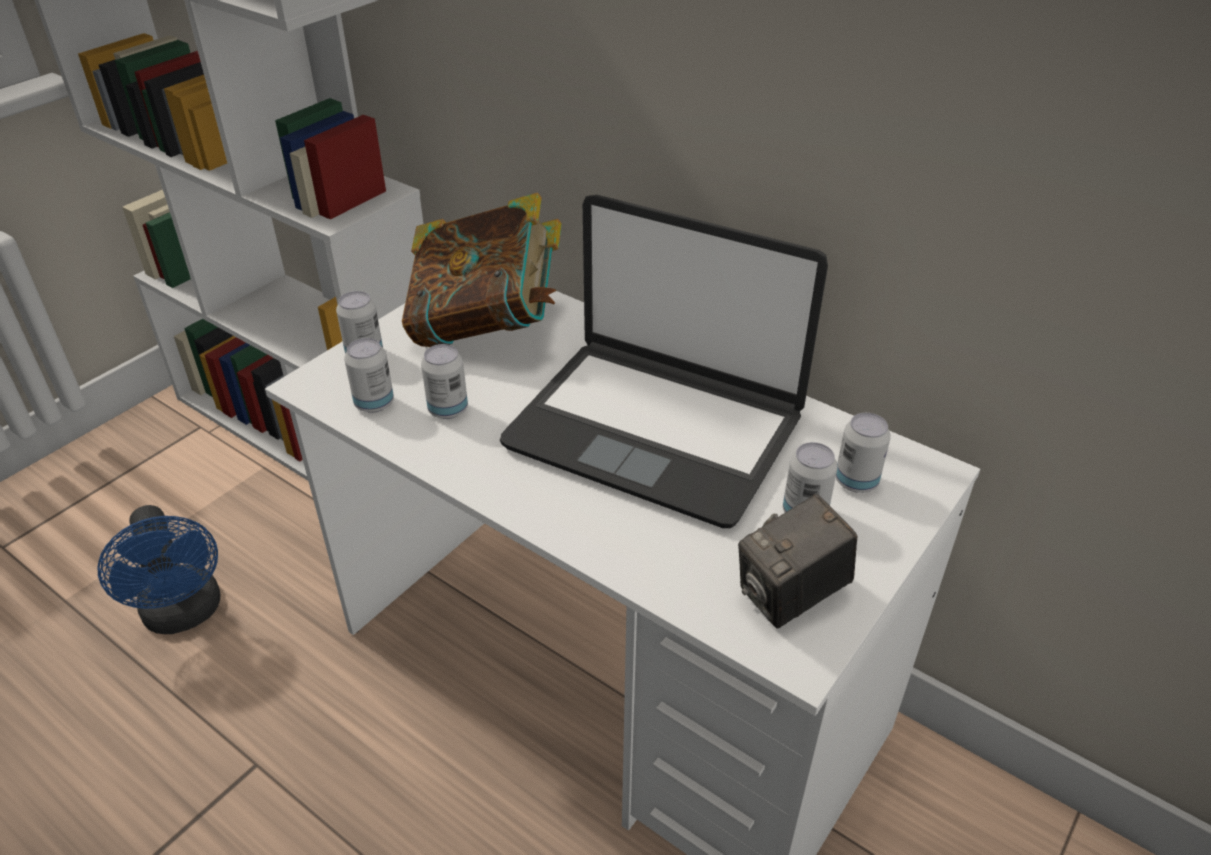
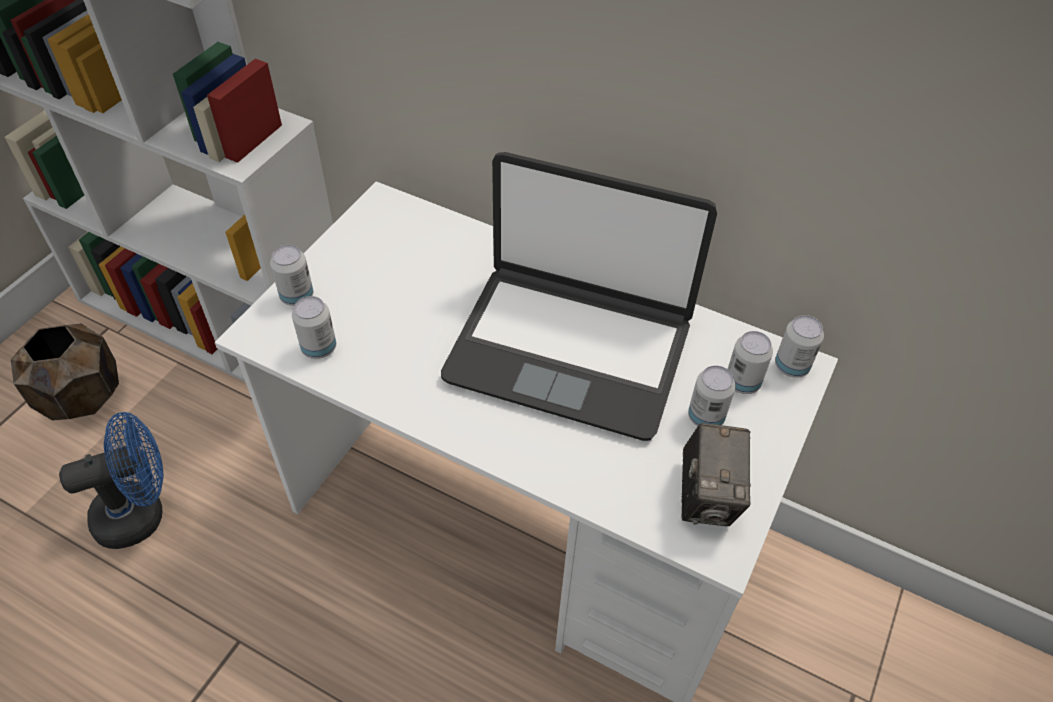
camera: 10 degrees left, 10 degrees up
blue fan [98,505,220,634] -> blue fan turned 75 degrees counterclockwise [59,412,164,549]
book [402,193,562,347] -> none
can [421,344,468,419] -> can moved to [775,315,824,378]
camera [738,494,857,628] -> camera turned 45 degrees counterclockwise [681,423,751,526]
none -> brown planter [11,323,119,420]

